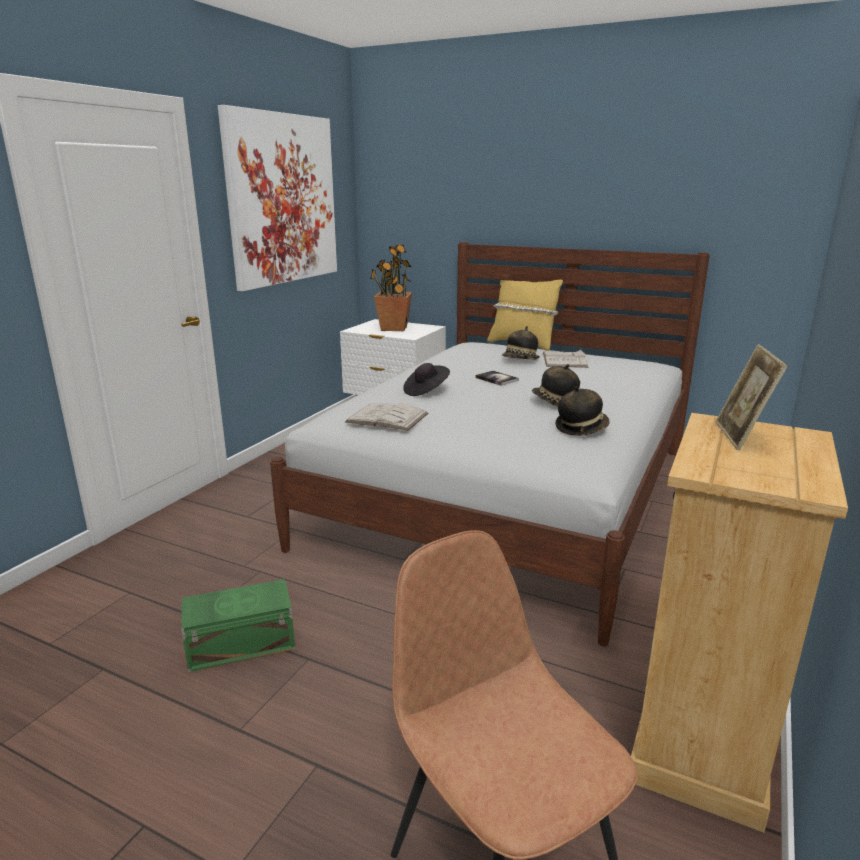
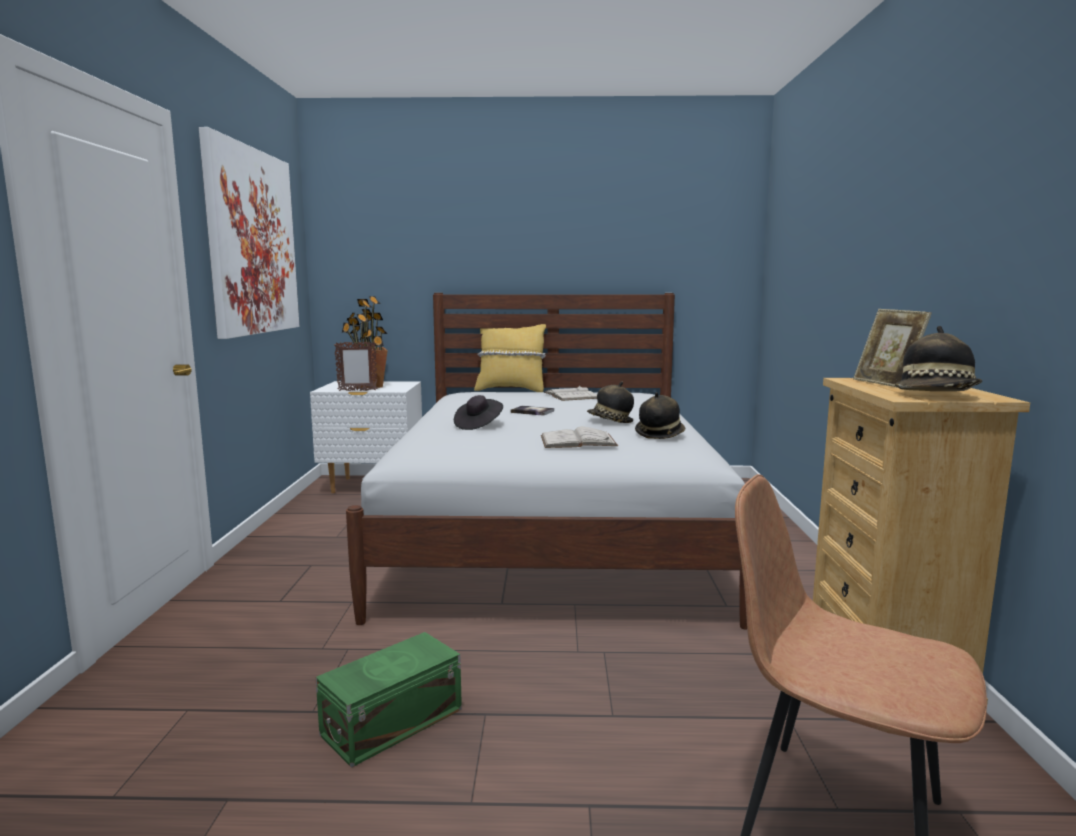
camera: 25 degrees left, 10 degrees down
white book [345,403,428,431] -> white book moved to [541,426,618,448]
hat [502,326,540,360] -> hat moved to [895,326,982,391]
none -> picture frame [334,341,378,391]

